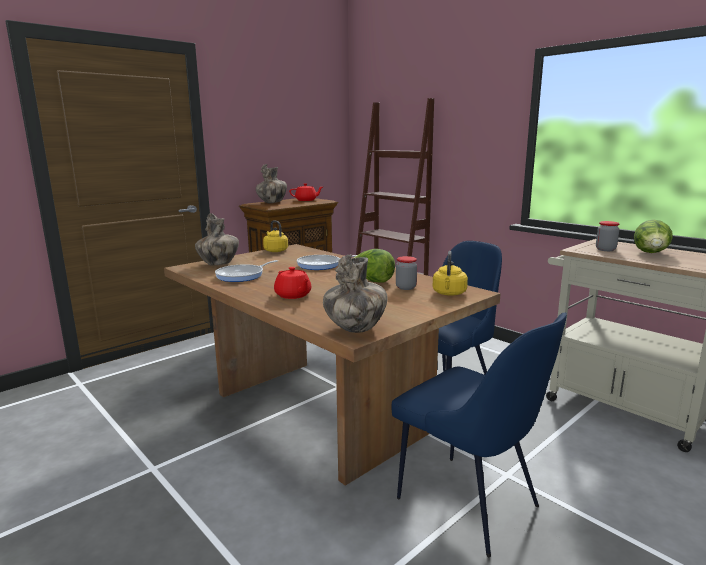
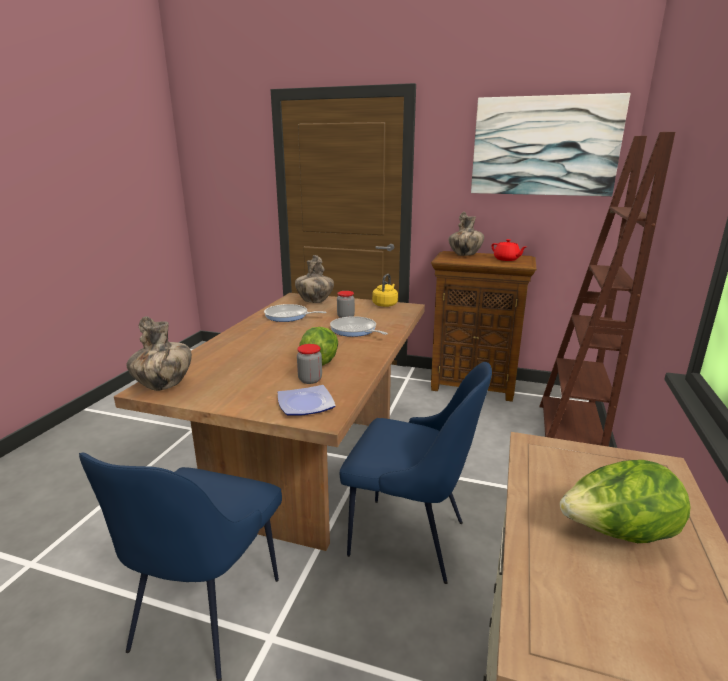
camera: 60 degrees right, 5 degrees up
red teapot [274,267,311,299] -> none
yellow kettle [433,251,468,296] -> plate [278,385,336,416]
jar [596,221,620,251] -> jar moved to [337,291,355,318]
none -> picture [471,93,630,196]

